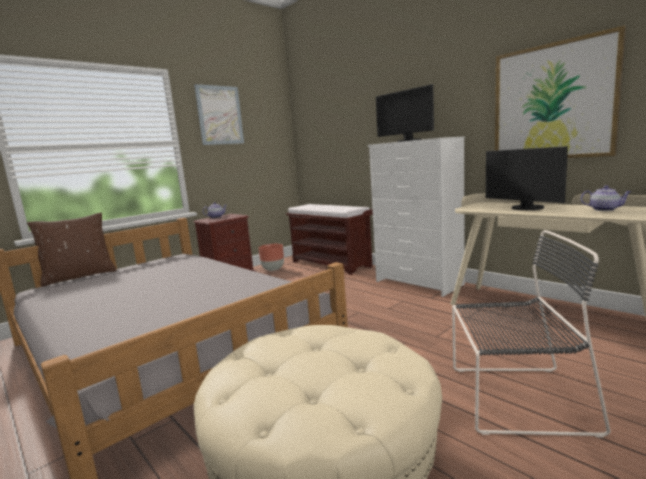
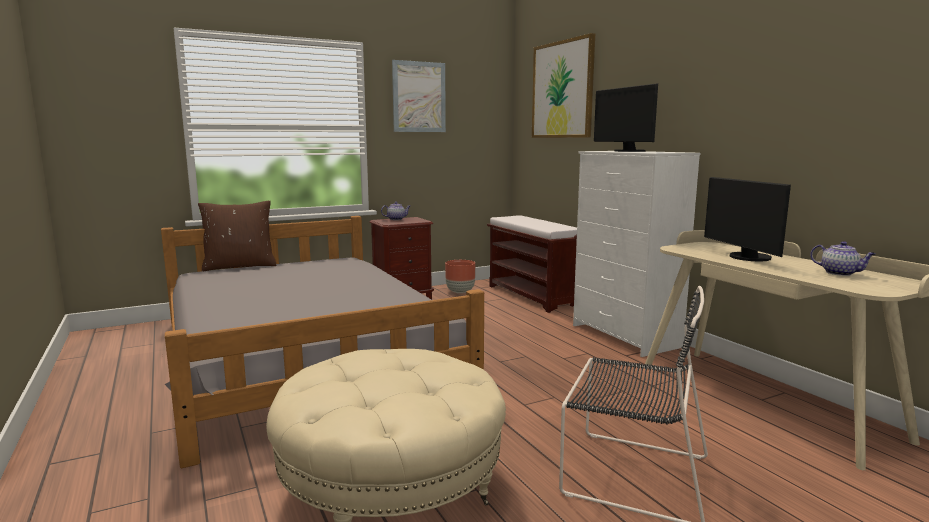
camera: 15 degrees right, 0 degrees up
picture [495,25,626,158] -> picture moved to [532,33,595,138]

